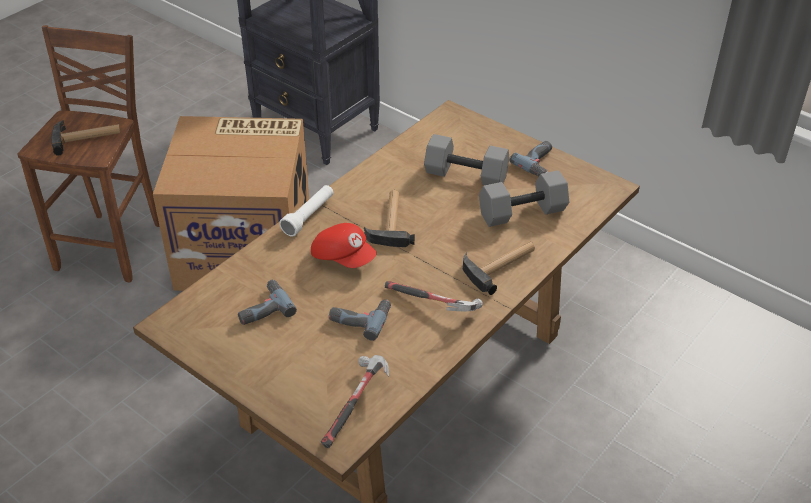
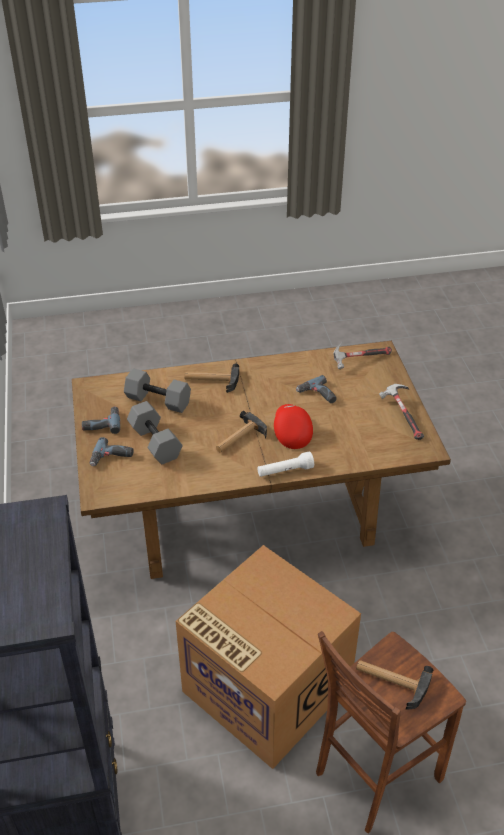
camera: 140 degrees left, 0 degrees up
power drill [238,280,297,325] -> power drill moved to [89,437,134,466]
hammer [385,281,483,311] -> hammer moved to [379,384,424,440]

